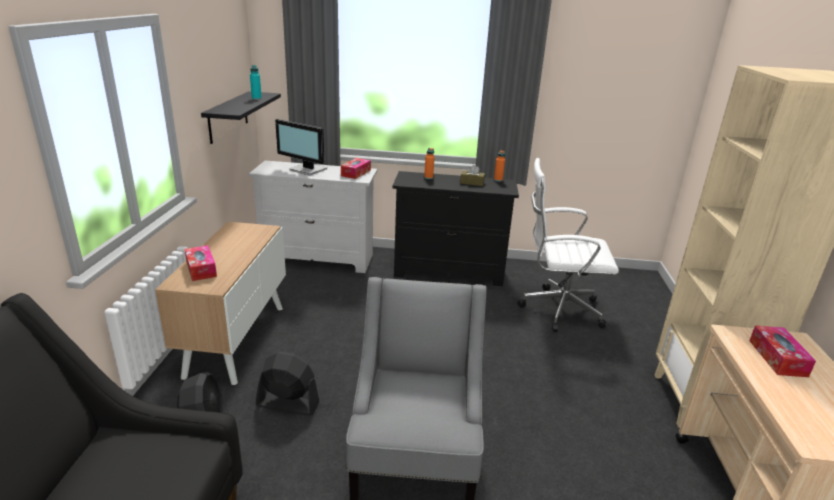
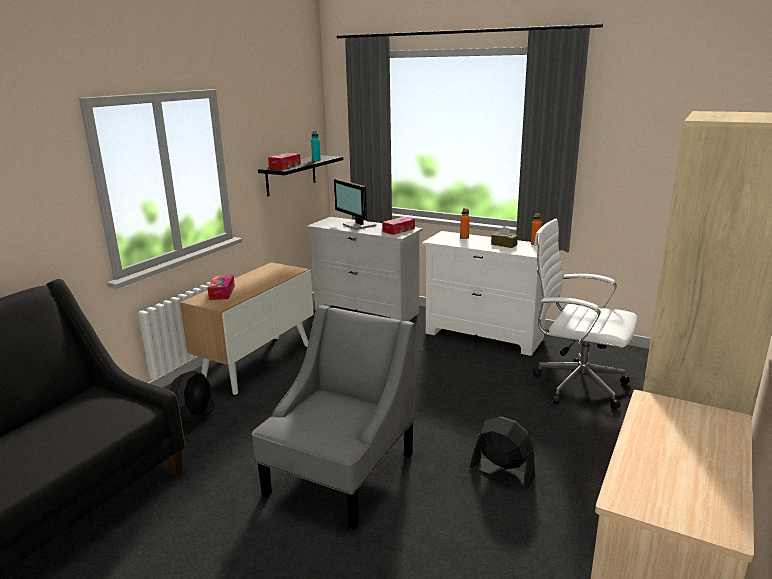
camera: 25 degrees right, 5 degrees down
black fan [256,352,319,415] -> black fan moved to [470,416,535,489]
black dresser [392,171,519,286] -> white dresser [422,231,546,356]
tissue box [749,326,816,377] -> tissue box moved to [268,153,301,169]

